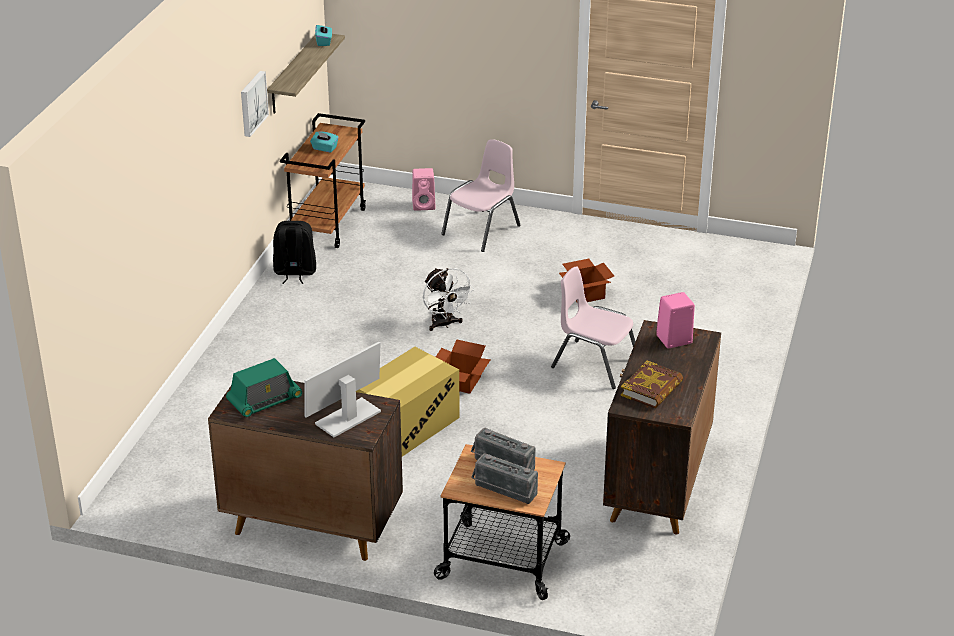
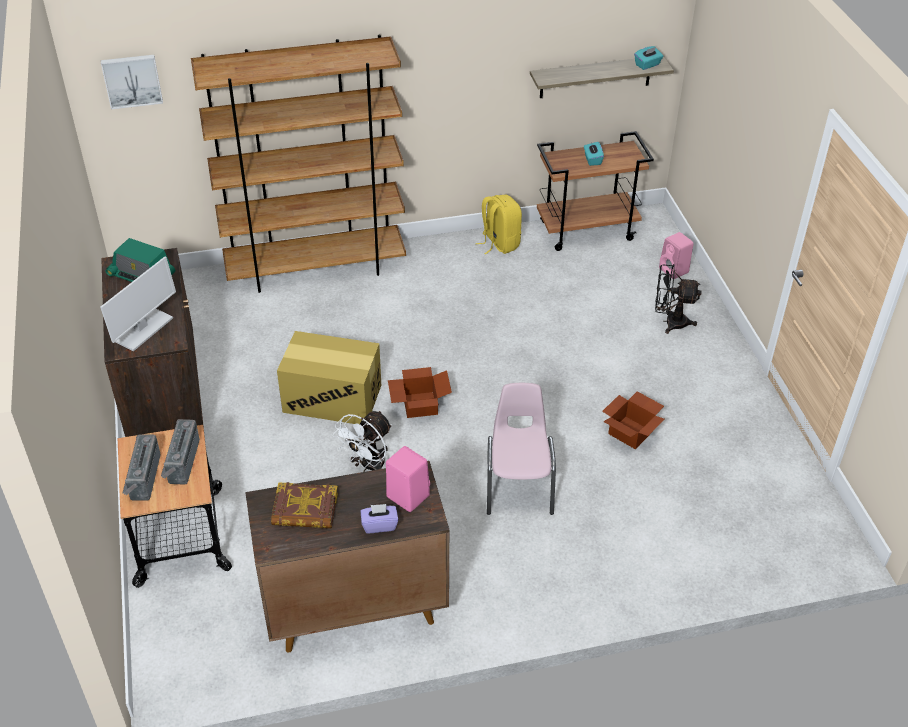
camera: 60 degrees right, 10 degrees up
picture [241,71,269,137] -> picture moved to [101,55,163,109]
black backpack [273,221,316,284] -> yellow backpack [476,195,522,254]
monitor [304,342,381,437] -> monitor turned 105 degrees clockwise [100,257,176,351]
white fan [423,268,474,331] -> white fan moved to [333,410,392,471]
pink chair [441,139,521,252] -> black fan [655,264,702,334]
none -> brown bookcase [191,35,406,293]
none -> purple tissue box [360,504,398,533]

